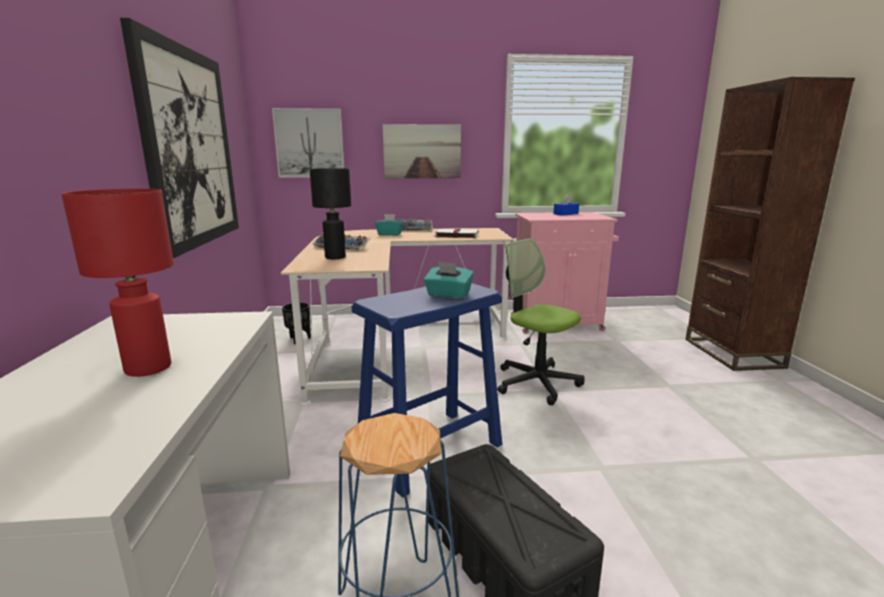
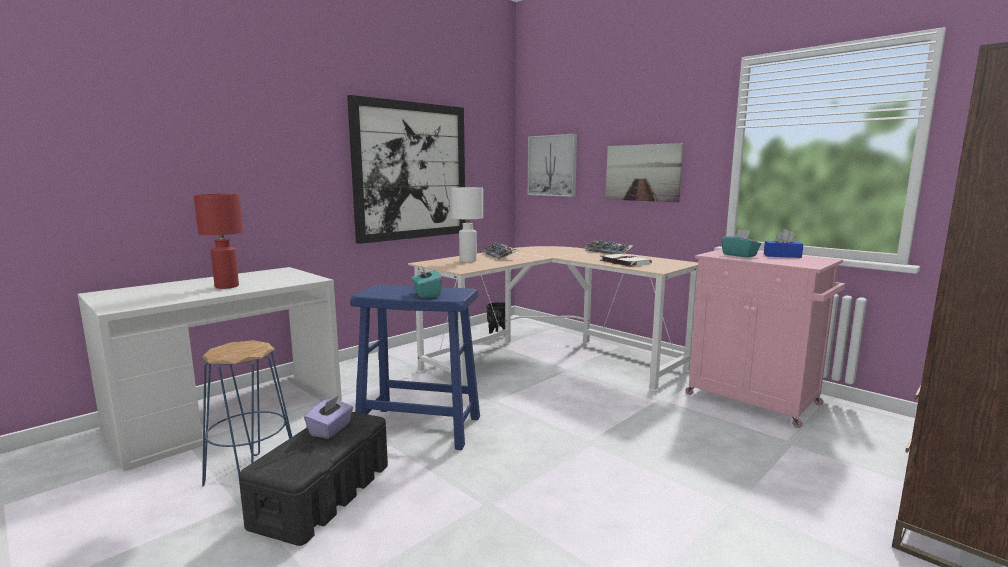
camera: 50 degrees right, 5 degrees down
black table lamp [310,168,351,259] -> white table lamp [451,187,483,262]
turquoise tissue box [375,214,403,236] -> turquoise tissue box moved to [721,229,761,257]
office chair [497,239,585,405] -> none
none -> purple tissue box [304,395,353,439]

